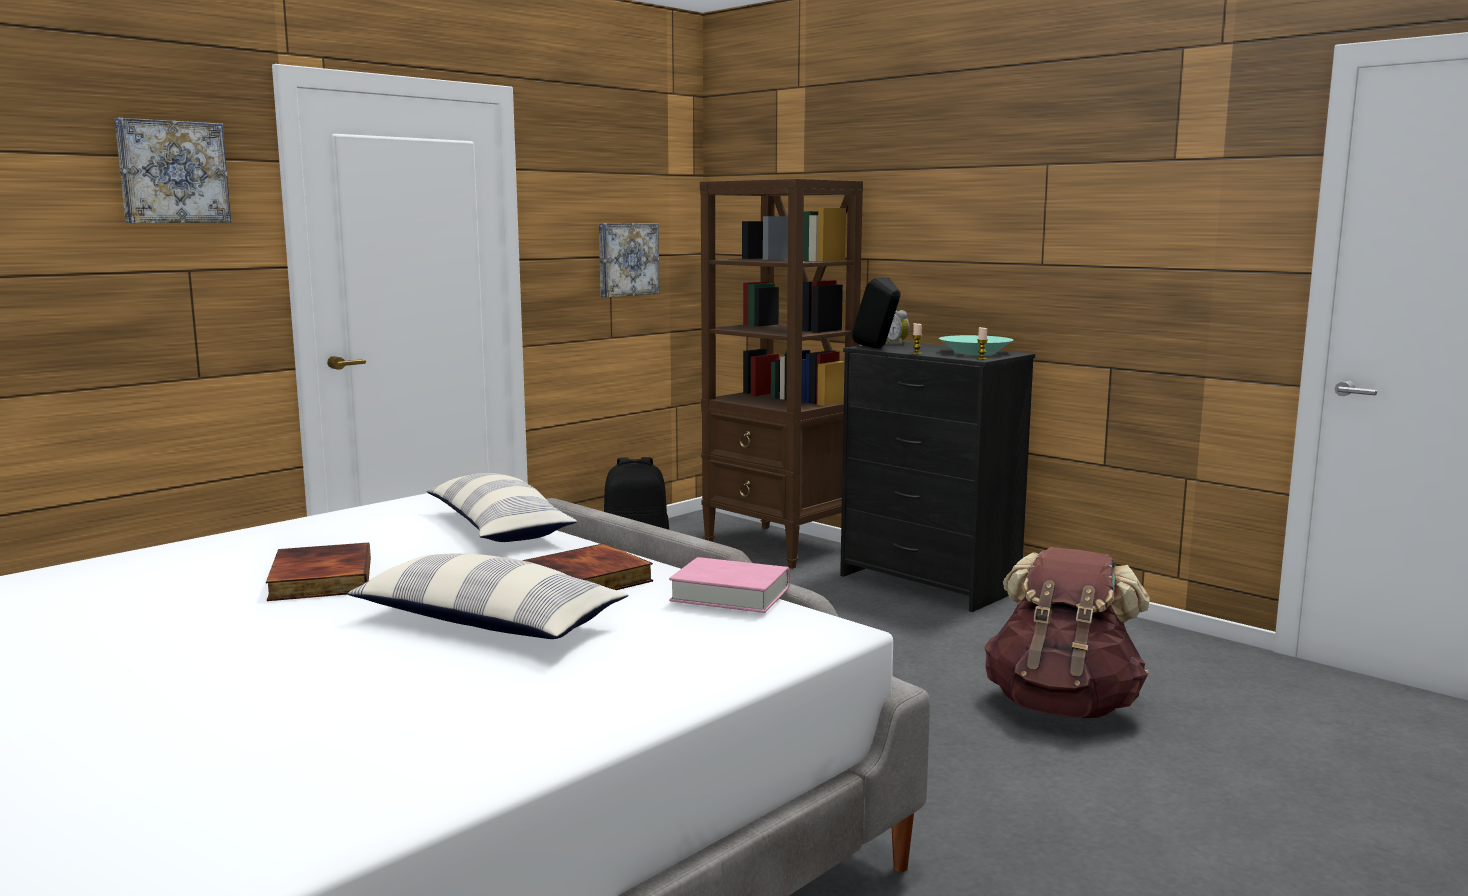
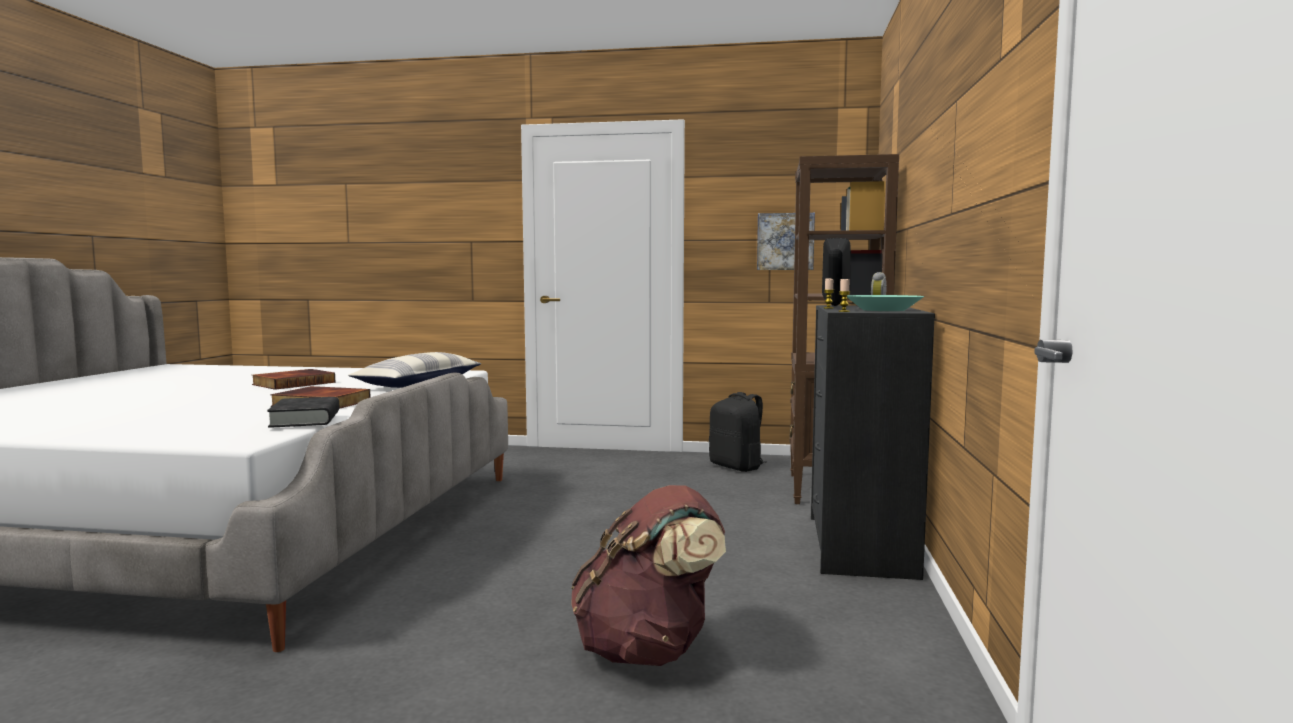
camera: 55 degrees right, 5 degrees down
picture [115,118,231,223] -> none
pillow [348,554,629,639] -> none
pink book [669,557,790,613] -> black book [267,397,339,428]

